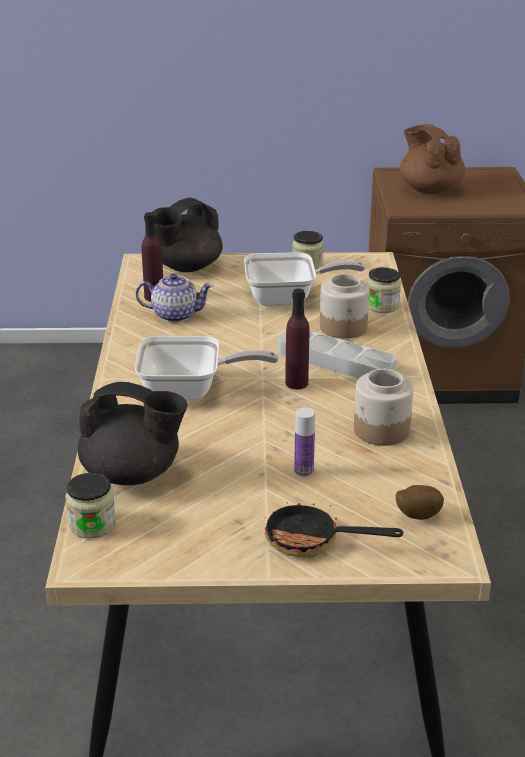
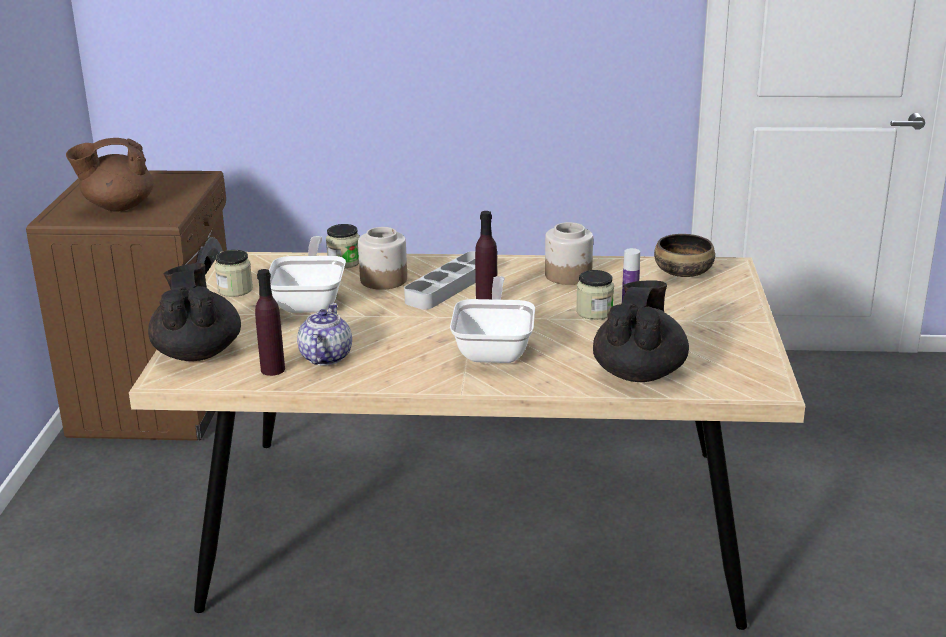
camera: 85 degrees left, 5 degrees down
jar [66,473,116,539] -> jar moved to [576,270,614,320]
black teapot [152,197,223,272] -> black teapot turned 150 degrees counterclockwise [148,263,241,361]
frying pan [265,495,403,558] -> none
potato [396,485,444,520] -> bowl [654,234,715,277]

